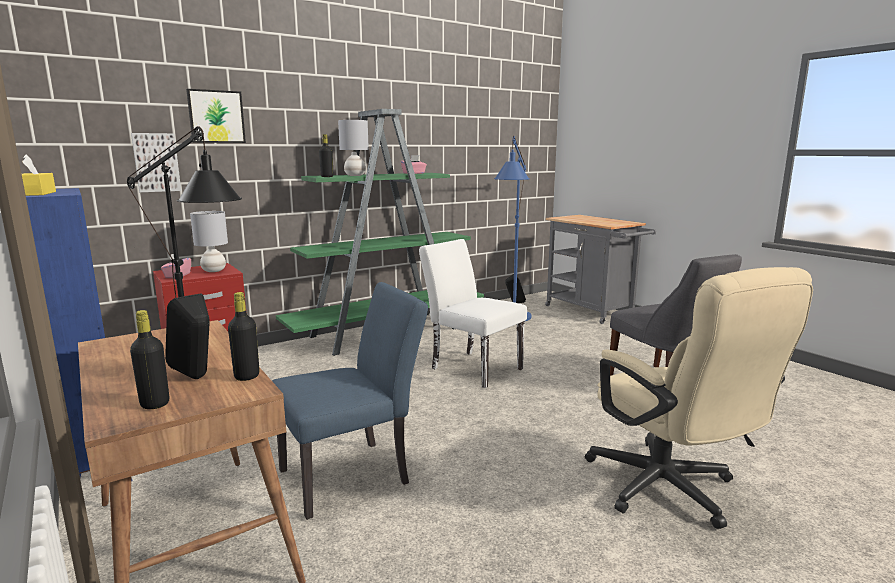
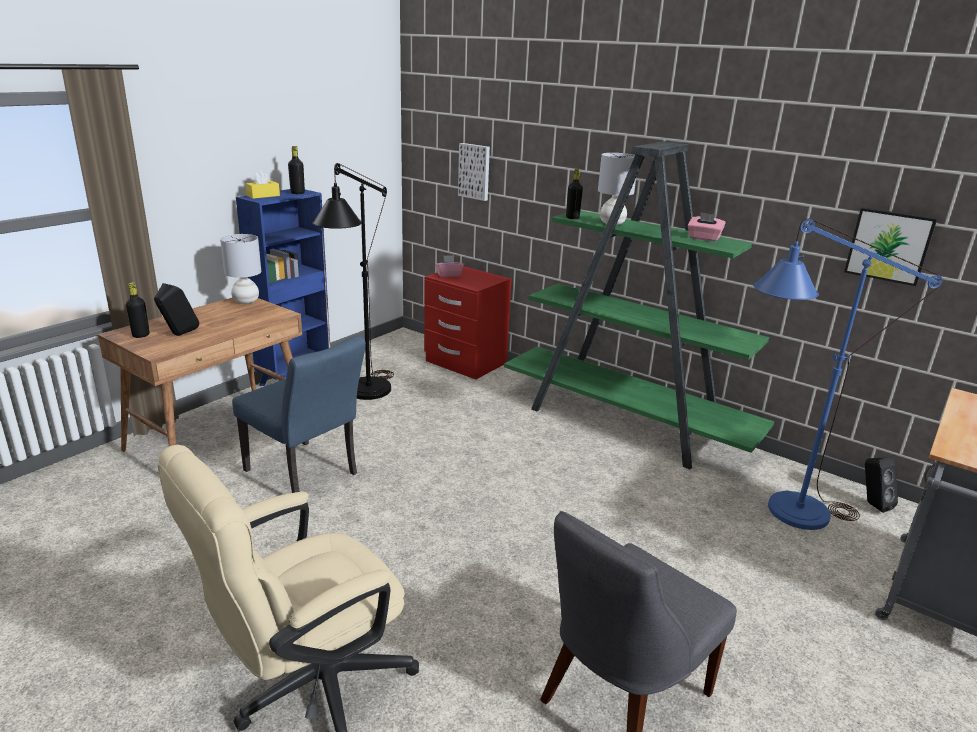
camera: 70 degrees right, 10 degrees up
picture [186,89,246,143] -> picture moved to [844,207,938,286]
grey table lamp [190,211,228,272] -> grey table lamp moved to [220,234,261,304]
black bottle [228,292,259,381] -> black bottle moved to [288,146,305,194]
white chair [419,239,527,388] -> none

